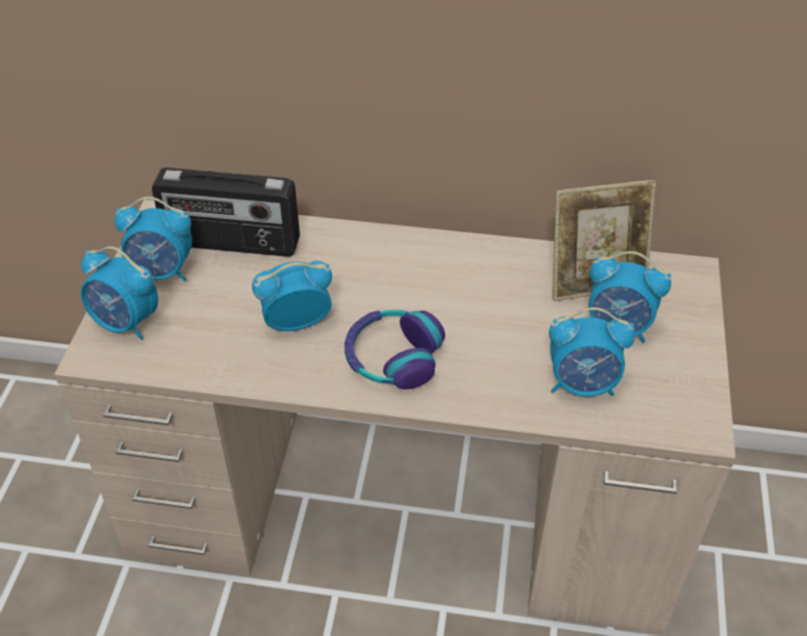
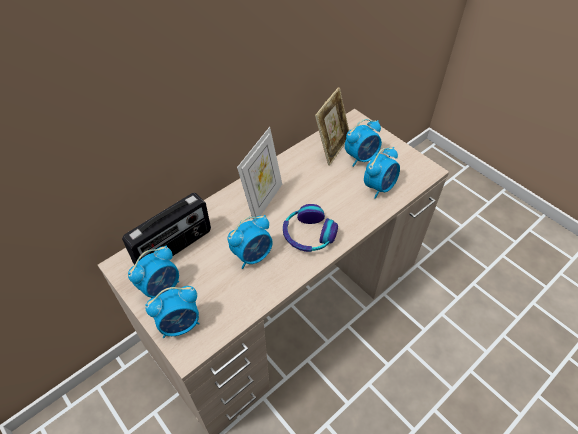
camera: 50 degrees left, 5 degrees up
alarm clock [252,261,332,331] -> alarm clock turned 150 degrees counterclockwise [227,215,273,269]
none -> picture frame [237,127,282,219]

